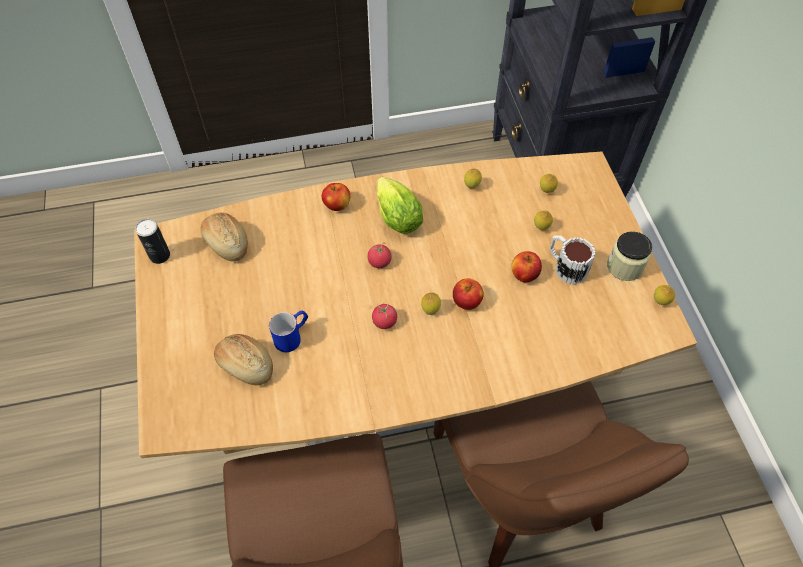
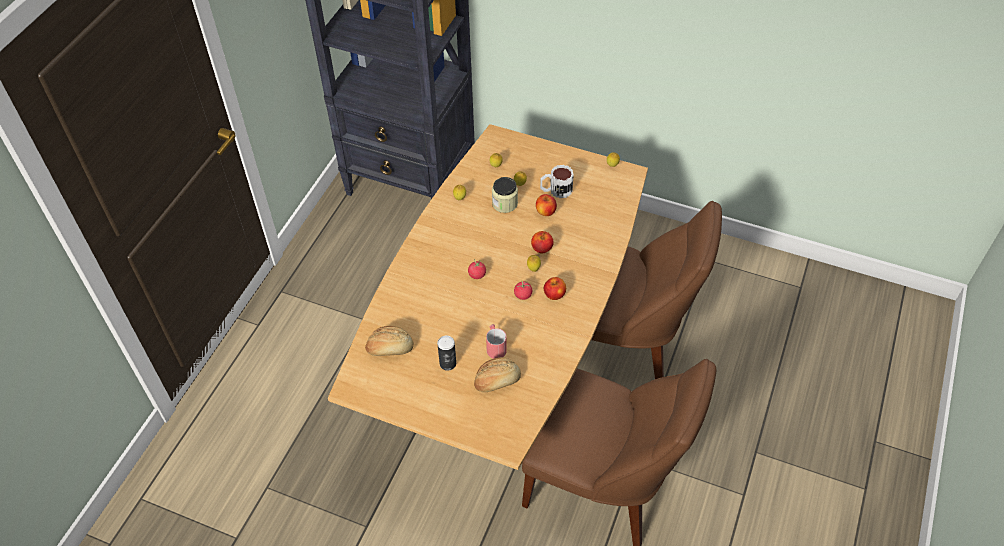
camera: 55 degrees left, 5 degrees down
can [135,219,170,264] -> can moved to [437,336,456,371]
blue mug [269,311,308,352] -> red mug [486,324,507,359]
apple [322,183,350,211] -> apple moved to [544,277,566,300]
lettuce [377,177,423,234] -> none
jar [607,231,652,281] -> jar moved to [492,177,518,213]

